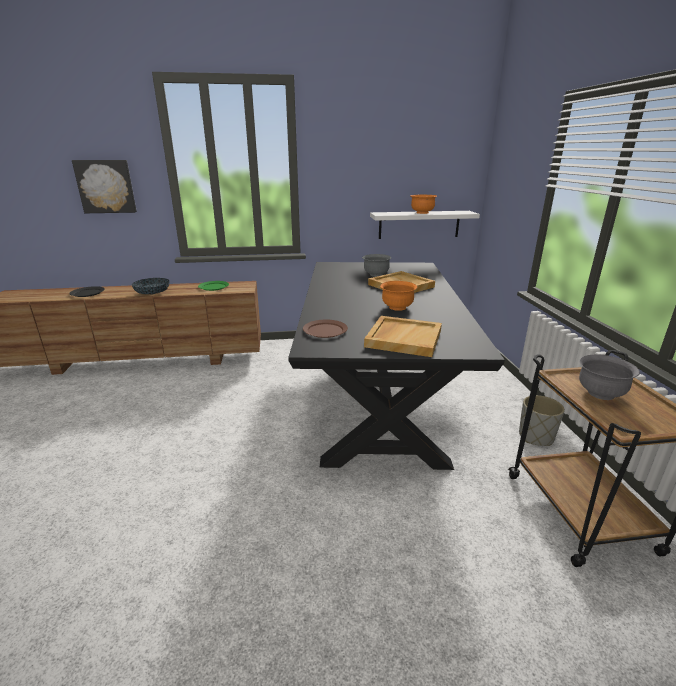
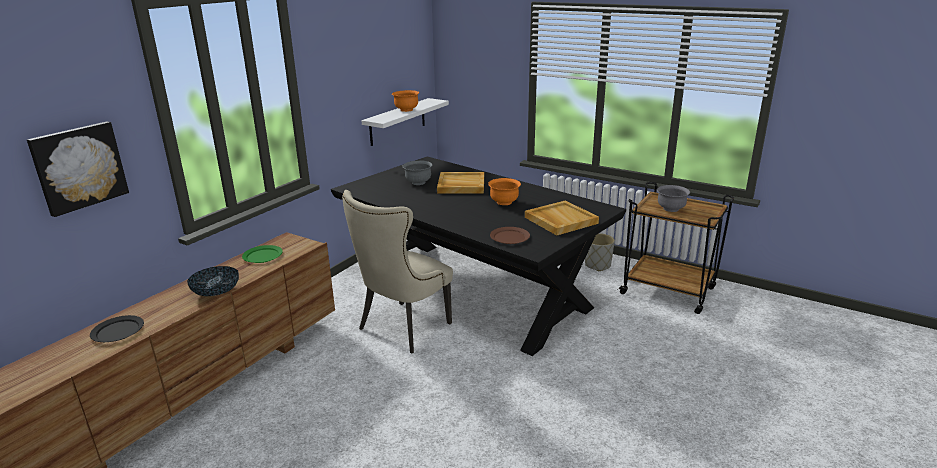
camera: 50 degrees left, 0 degrees up
none -> beige chair [342,190,453,353]

